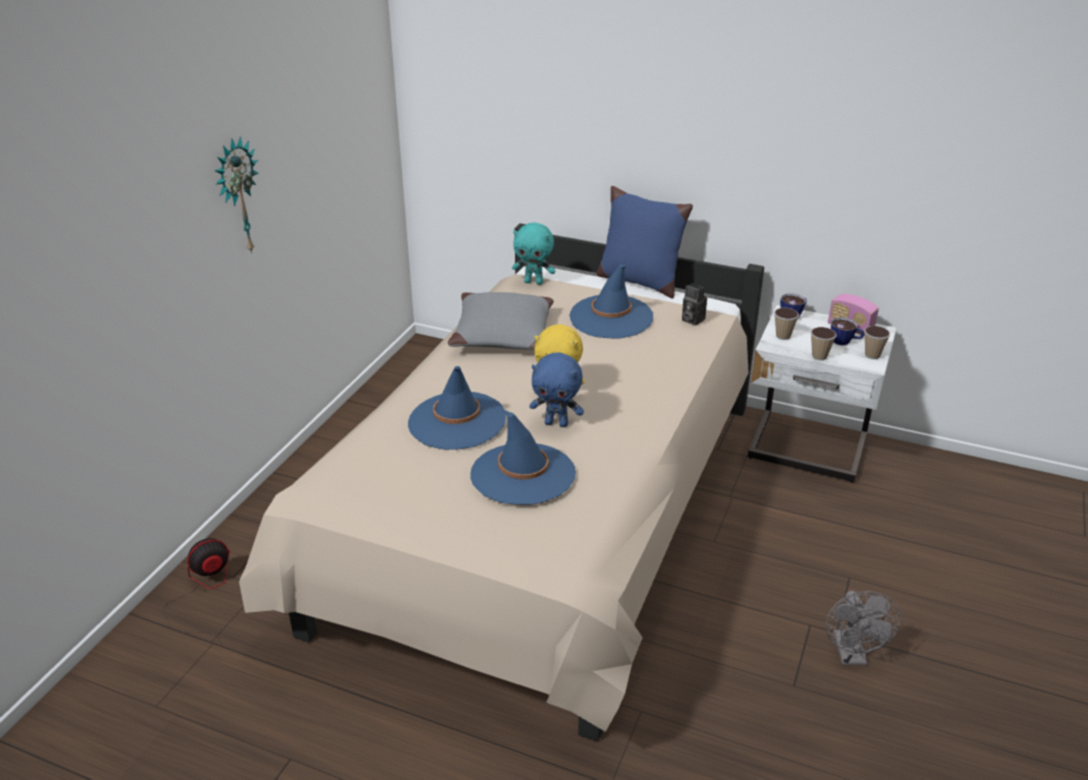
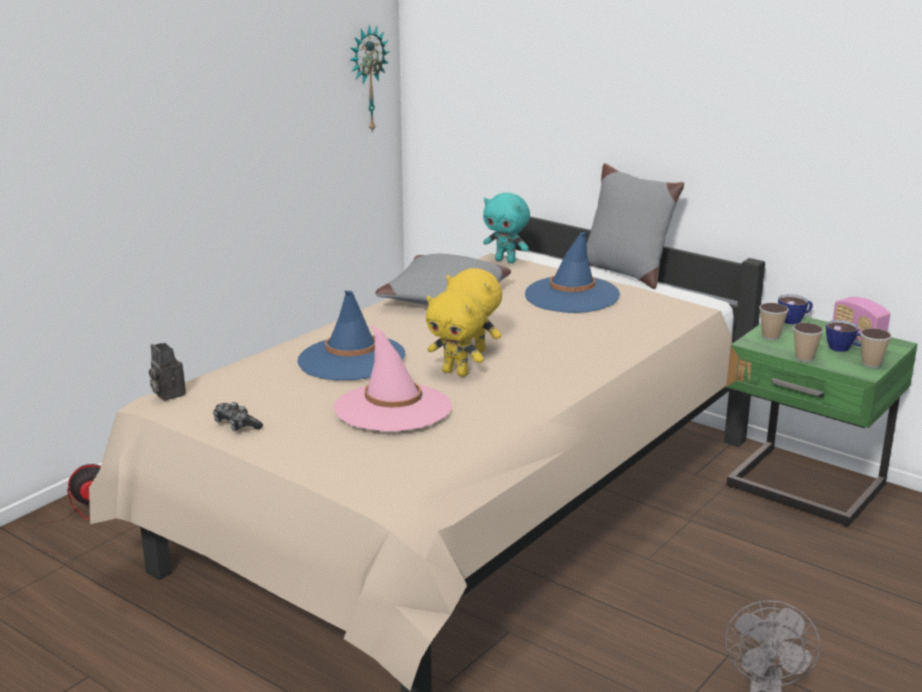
camera: 15 degrees right, 10 degrees down
wall clock [215,136,259,254] -> wall clock moved to [350,25,390,134]
blue hat [470,409,576,505] -> pink hat [334,324,452,432]
blue plush toy [529,352,584,427] -> yellow plush toy [426,289,486,377]
blue pillow [596,186,693,298] -> grey pillow [586,163,684,289]
camera [682,283,707,325] -> camera moved to [149,343,186,401]
white nightstand [748,305,897,483] -> green nightstand [726,316,917,527]
none -> game controller [213,402,263,432]

